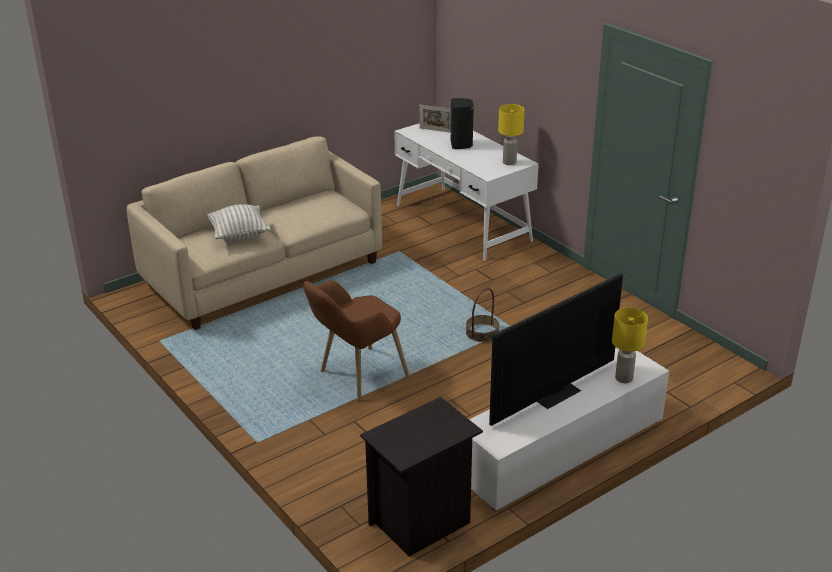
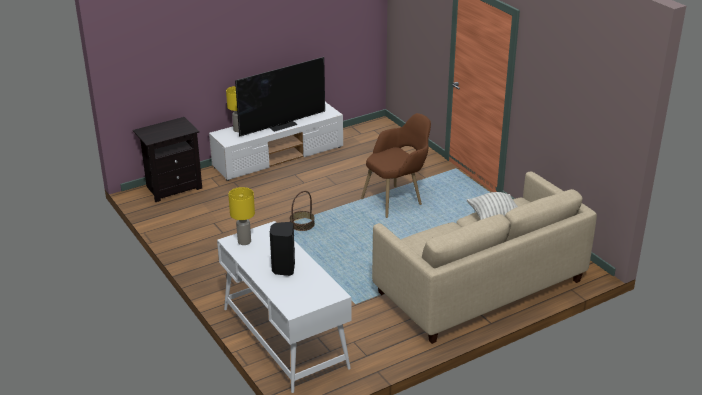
camera: 175 degrees left, 0 degrees up
black nightstand [360,397,483,556] -> black nightstand moved to [133,117,202,202]
picture frame [420,105,451,133] -> none

